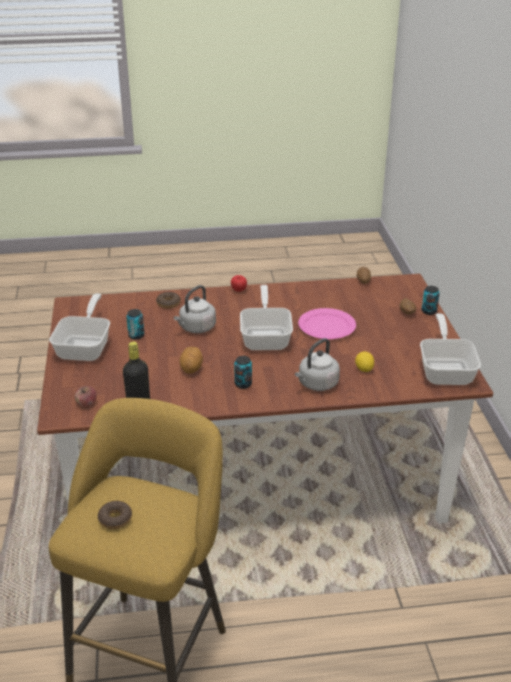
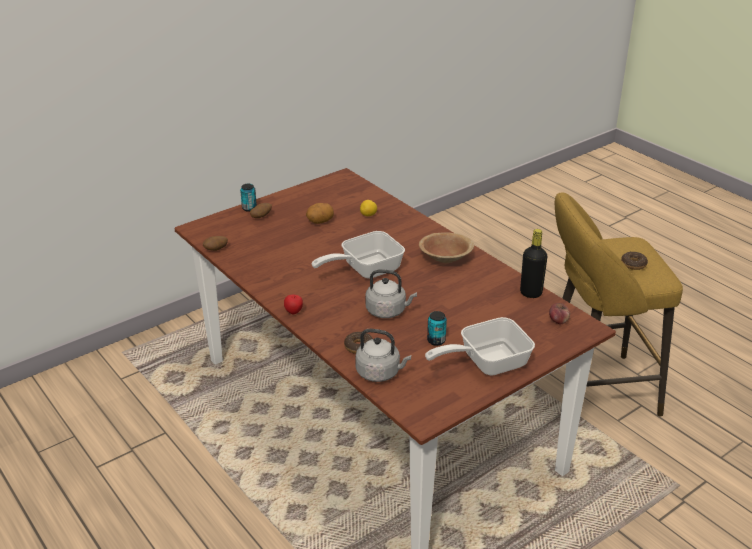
camera: 120 degrees left, 0 degrees up
potato [179,347,203,374] -> potato moved to [306,203,334,224]
can [234,356,252,389] -> brown bowl [419,232,474,263]
grey kettle [295,338,340,391] -> grey kettle moved to [355,329,411,382]
pink plate [298,308,356,339] -> none
frying pan [420,313,481,385] -> none

